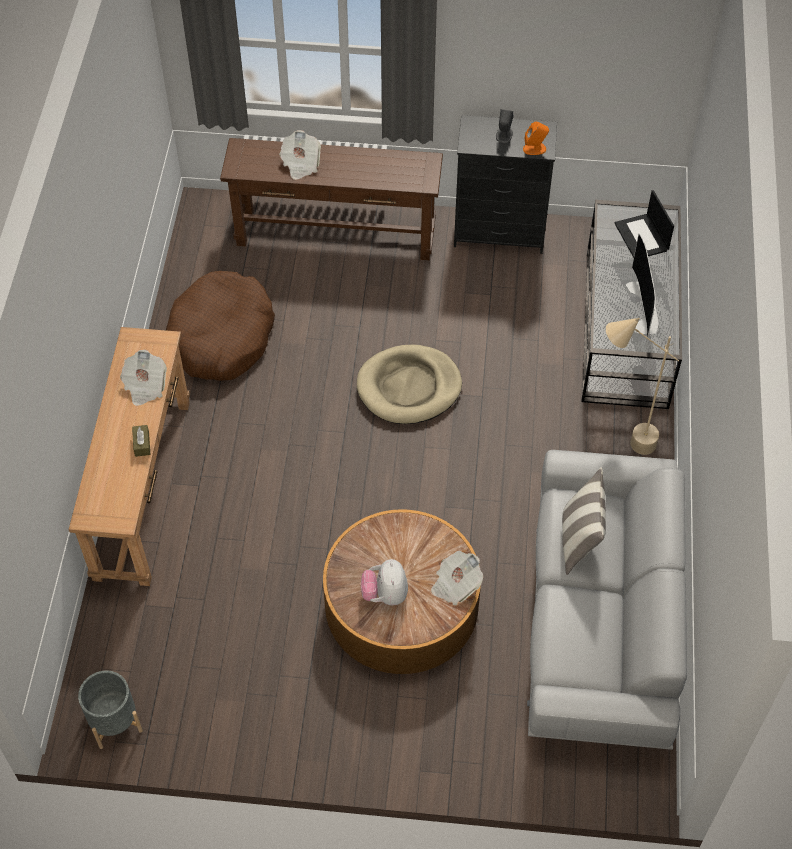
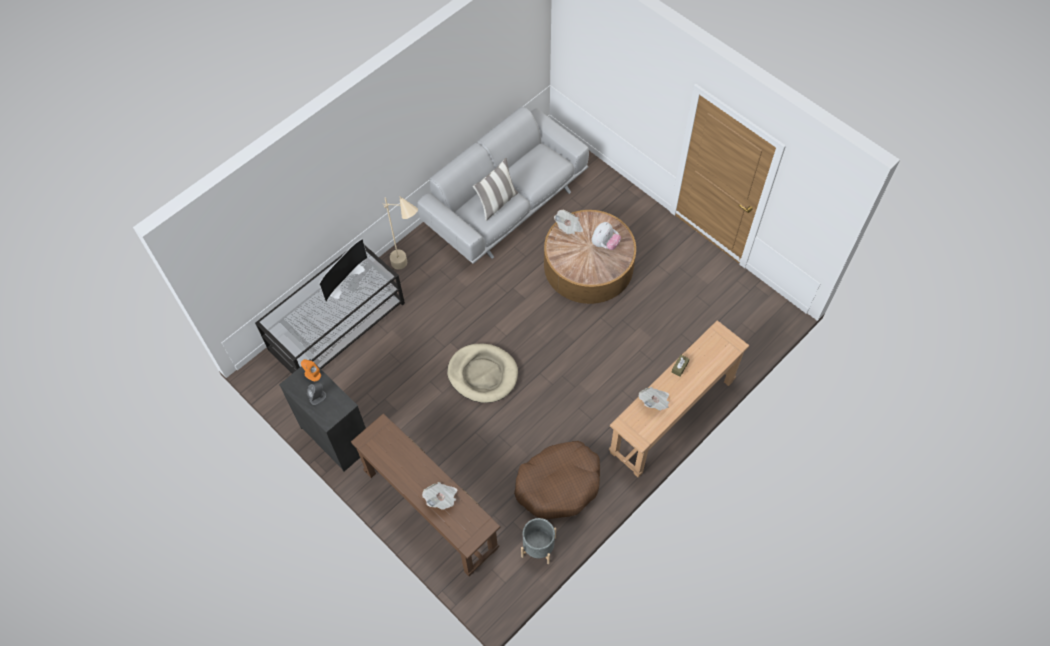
camera: 140 degrees left, 5 degrees up
grey planter [78,671,143,749] -> grey planter moved to [521,518,556,564]
laptop [615,190,674,258] -> none

